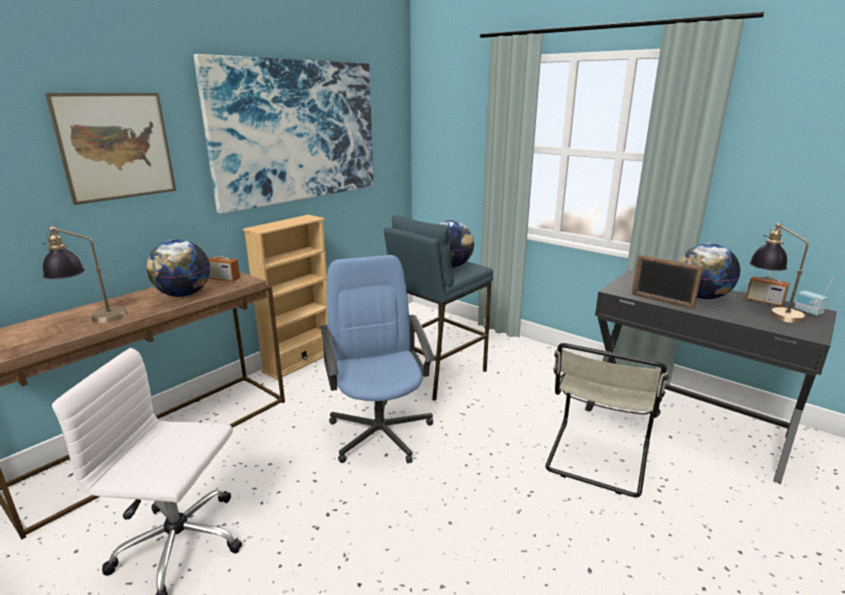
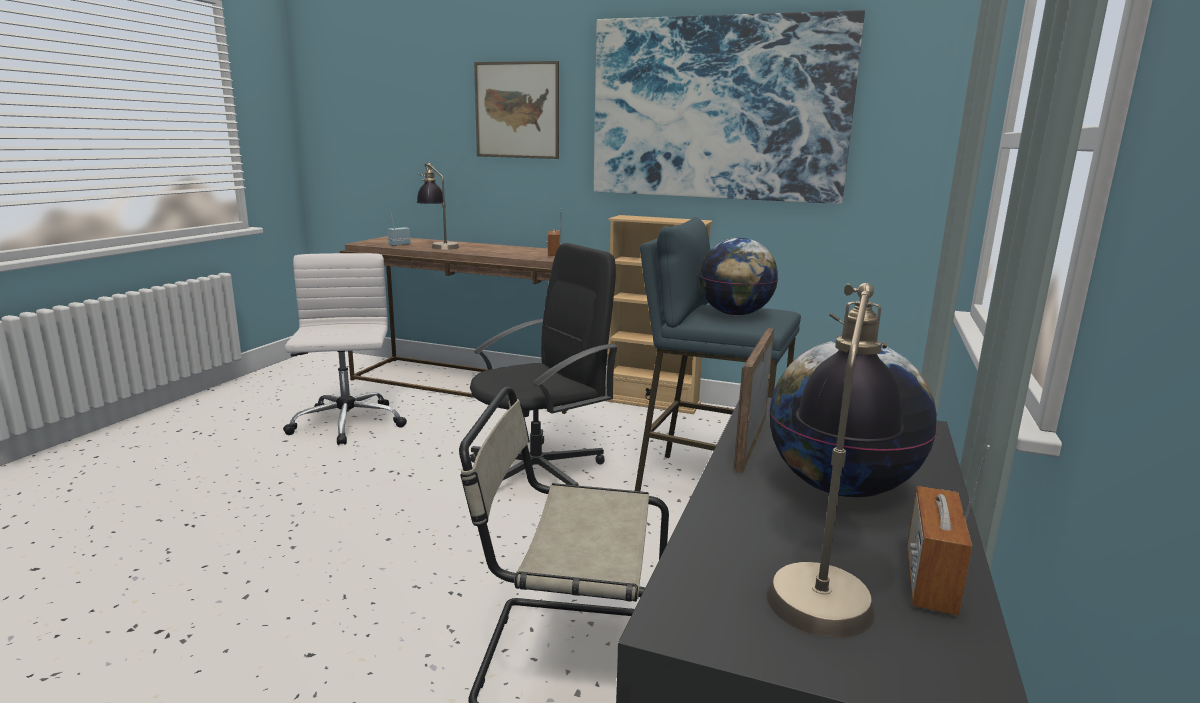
camera: 70 degrees right, 5 degrees down
globe [146,239,210,297] -> none
blue office chair [320,255,435,464] -> black office chair [470,243,619,485]
radio [794,278,834,316] -> radio moved to [387,210,411,246]

